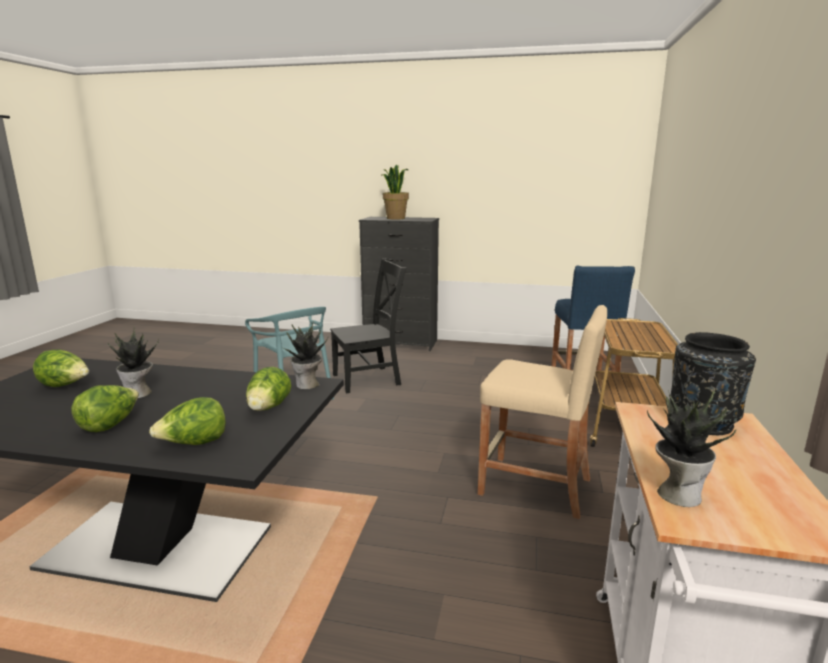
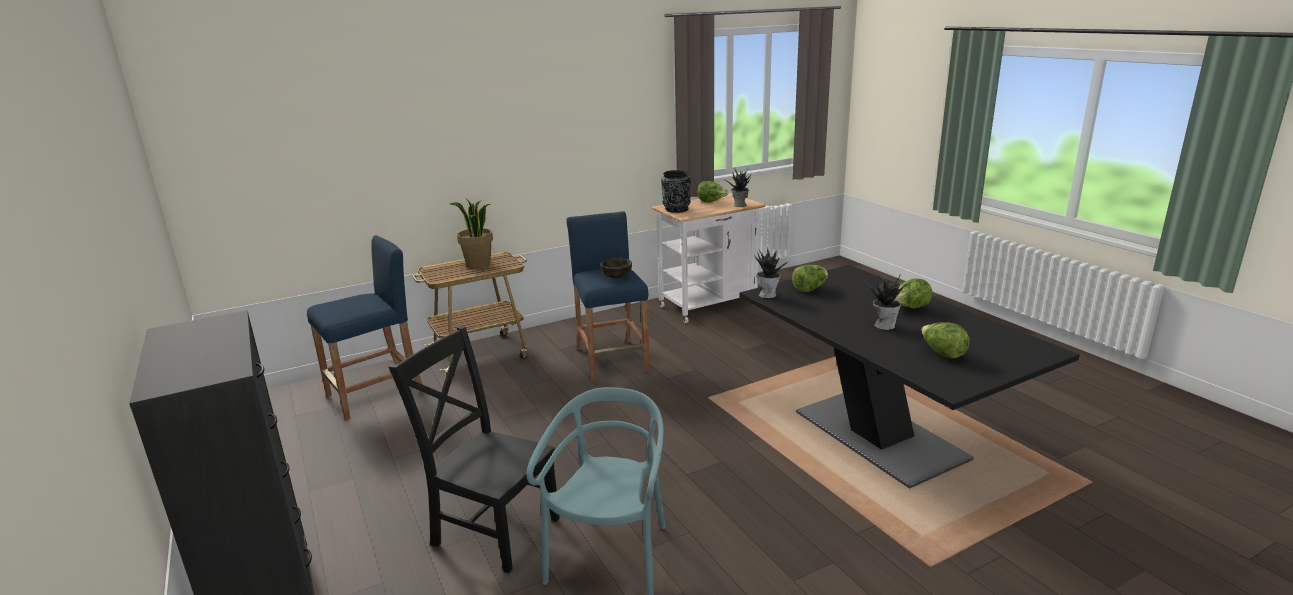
camera: 130 degrees left, 5 degrees up
lettuce [149,397,226,445] -> lettuce moved to [697,181,728,202]
potted plant [381,164,409,219] -> potted plant moved to [450,200,493,269]
beige stool [478,305,607,519] -> blue stool [566,211,650,381]
none -> brown bowl [600,258,632,278]

